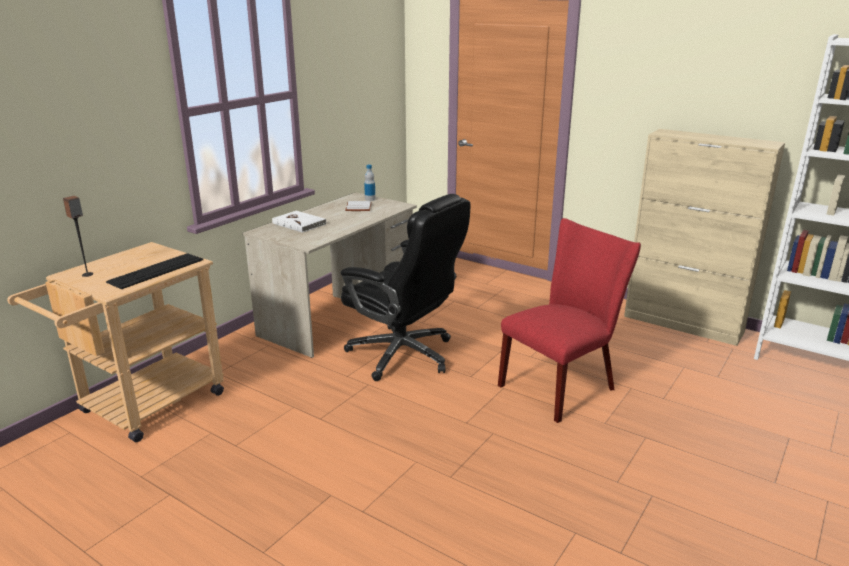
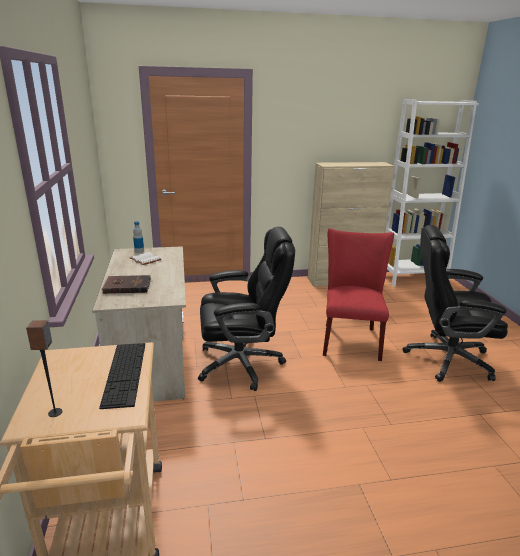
camera: 45 degrees left, 0 degrees up
white book [272,211,327,233] -> brown book [102,275,151,294]
none -> black office chair [403,225,508,382]

